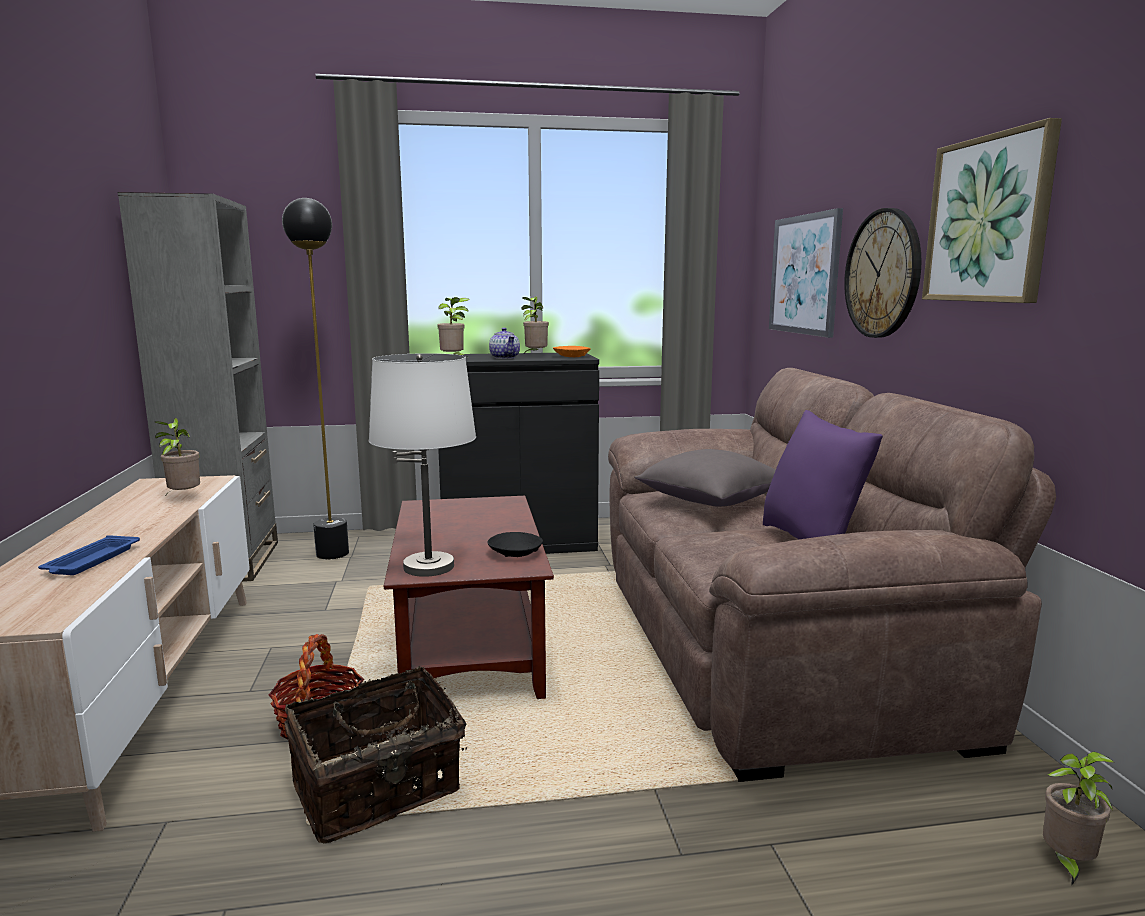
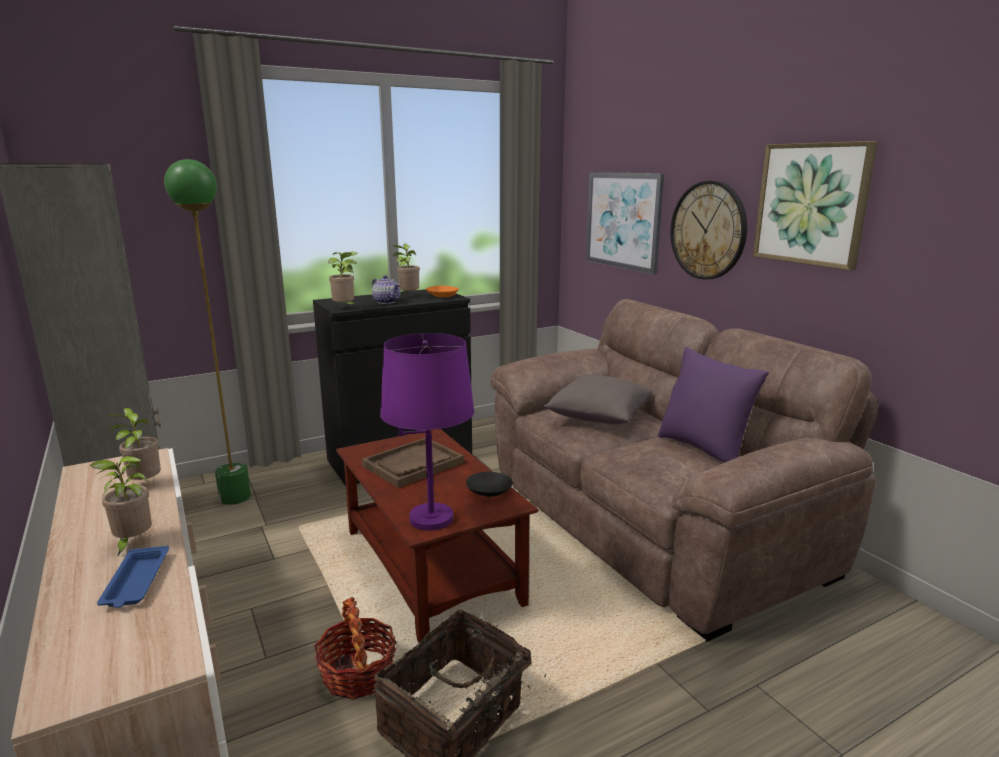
camera: 20 degrees left, 5 degrees up
black floor lamp [282,198,349,560] -> green floor lamp [164,159,251,505]
white table lamp [369,353,476,577] -> purple table lamp [380,333,474,531]
potted plant [1043,751,1114,886] -> potted plant moved to [90,456,152,557]
none -> brown tray [362,438,464,488]

